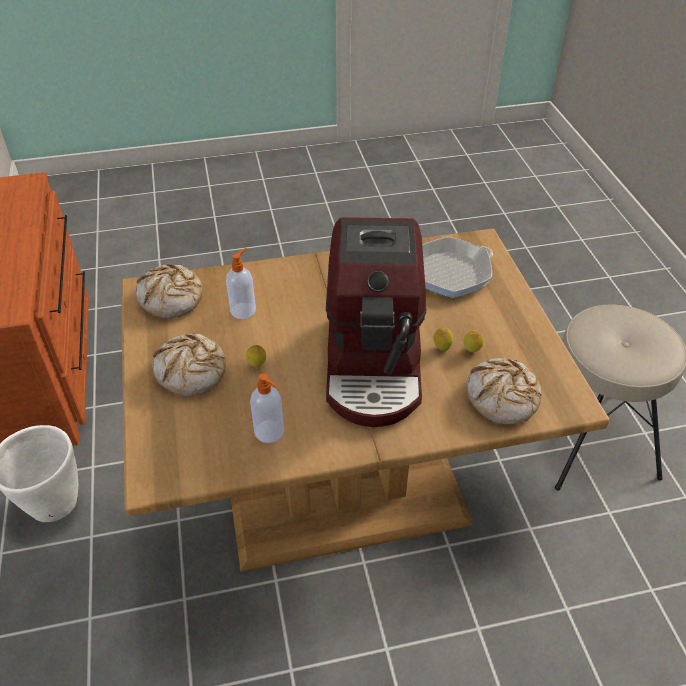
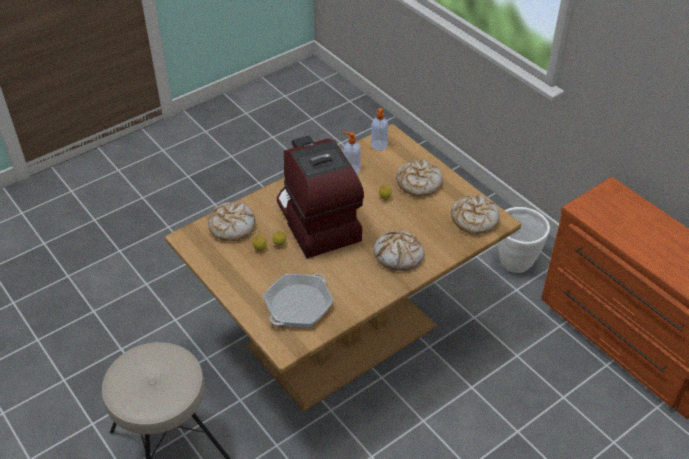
camera: 155 degrees right, 0 degrees up
soap dispenser [226,248,256,319] -> soap dispenser moved to [371,108,388,150]
none -> bread [373,230,424,271]

